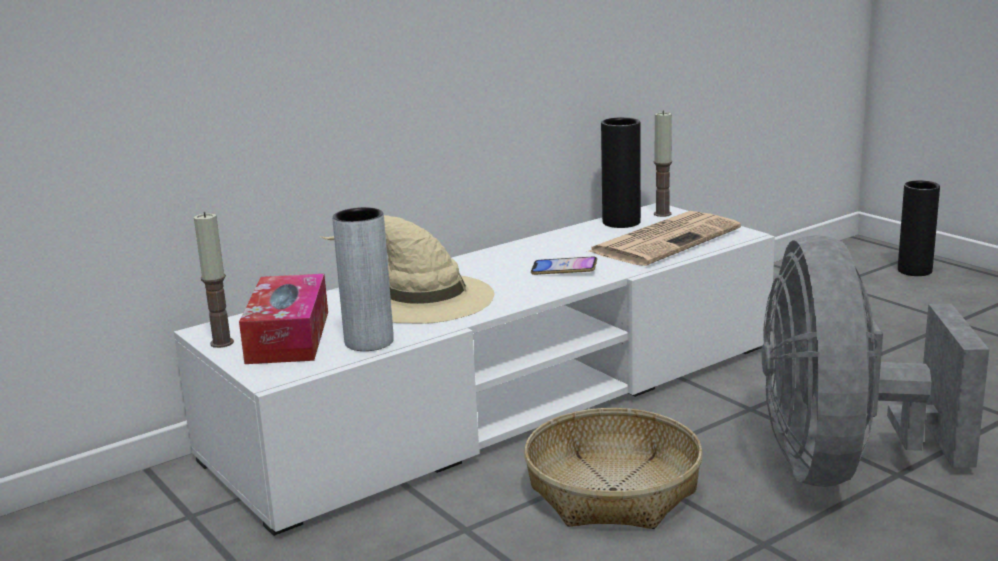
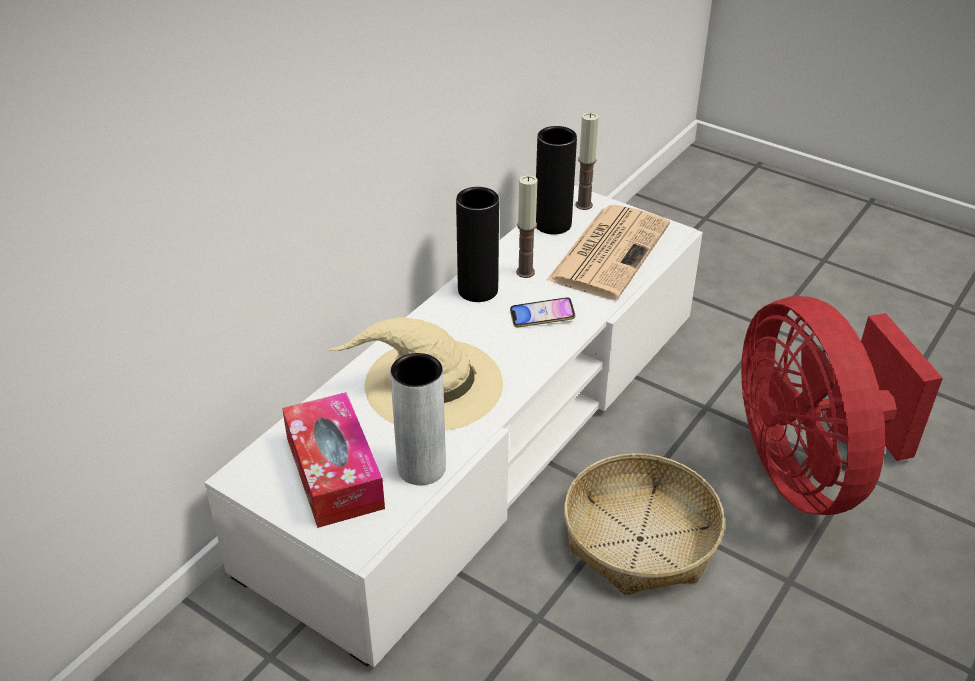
camera: 20 degrees left, 20 degrees up
candle [194,212,234,348] -> candle moved to [516,175,538,278]
grey fan [762,235,989,487] -> red fan [741,296,943,515]
black vase [898,180,940,276] -> black vase moved to [456,187,499,302]

